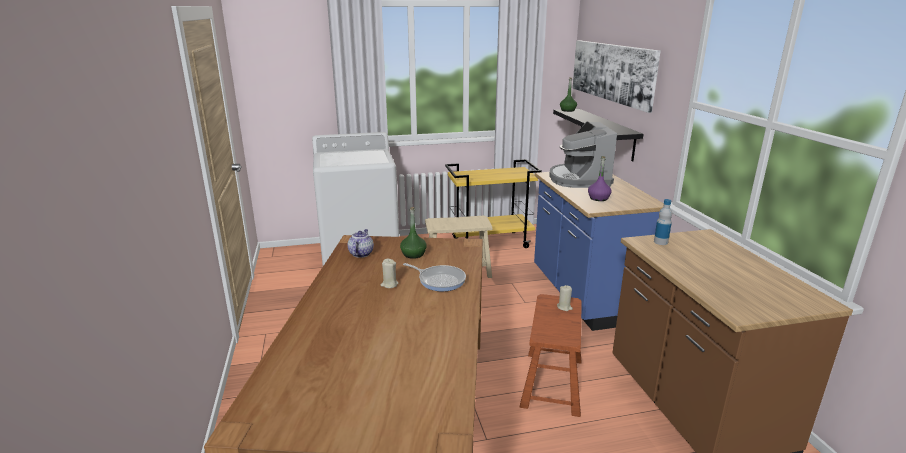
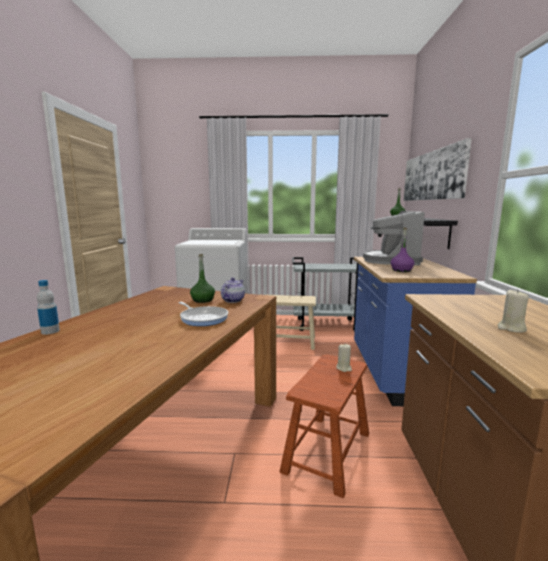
camera: 15 degrees right, 10 degrees down
teapot [348,229,374,258] -> teapot moved to [221,278,245,303]
beige candle [380,259,399,288] -> beige candle moved to [498,289,529,333]
yellow cart [445,159,542,248] -> grey cart [292,257,358,331]
bottle [654,199,672,245] -> bottle moved to [37,280,60,335]

